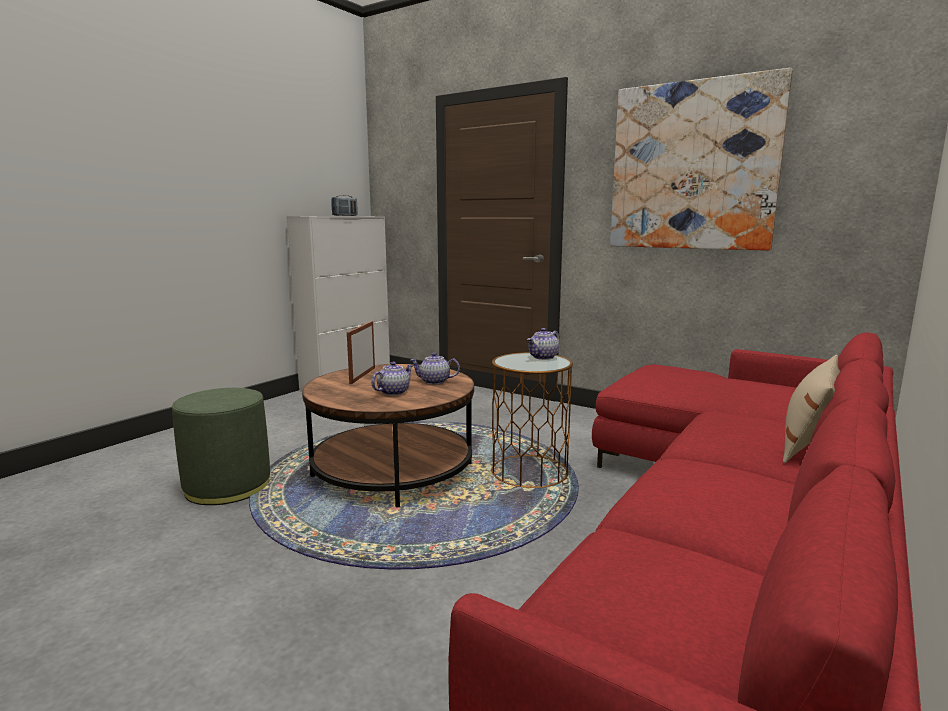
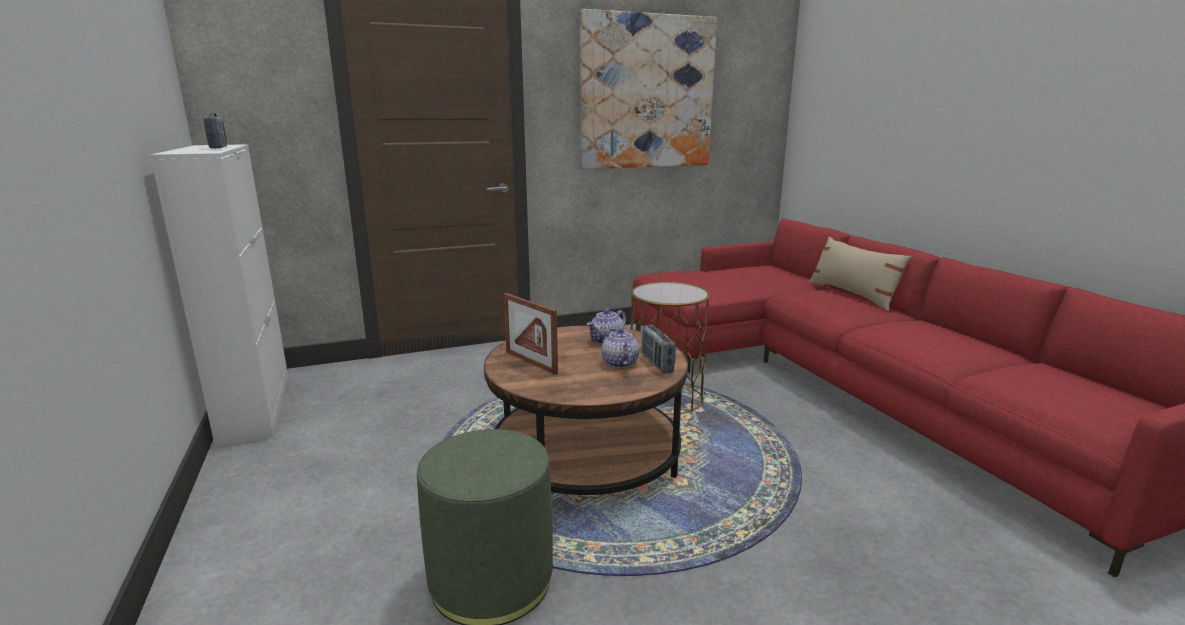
camera: 55 degrees left, 5 degrees up
teapot [527,328,560,360] -> none
none -> radio [642,325,676,373]

